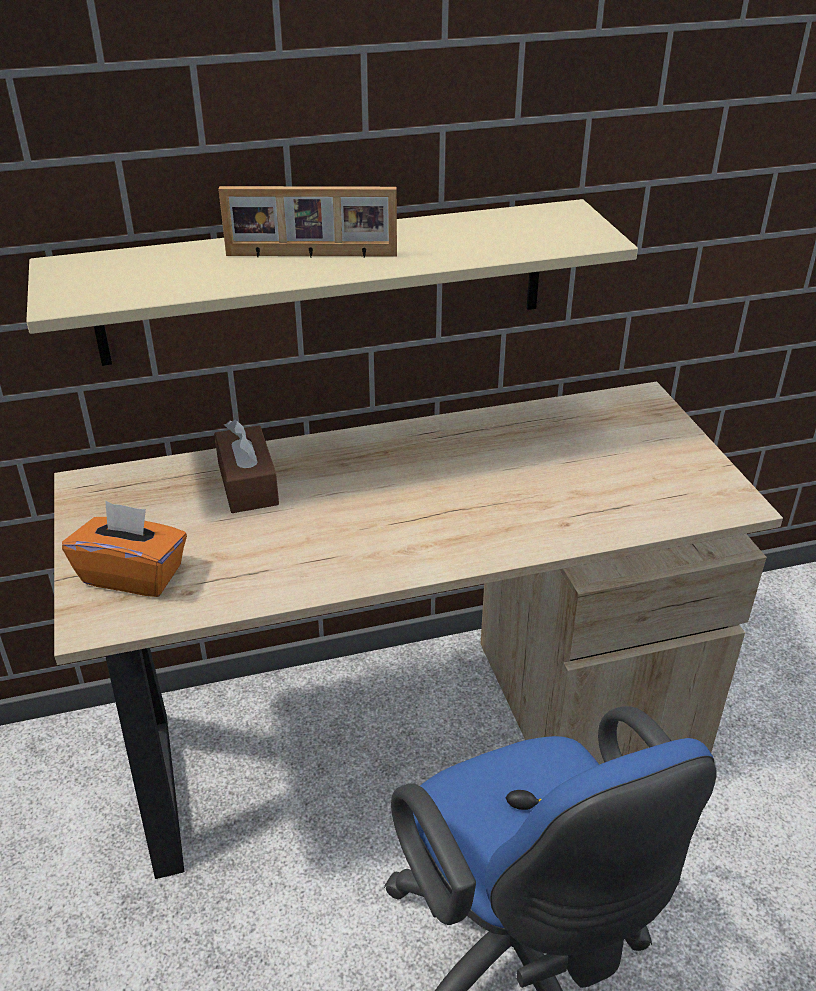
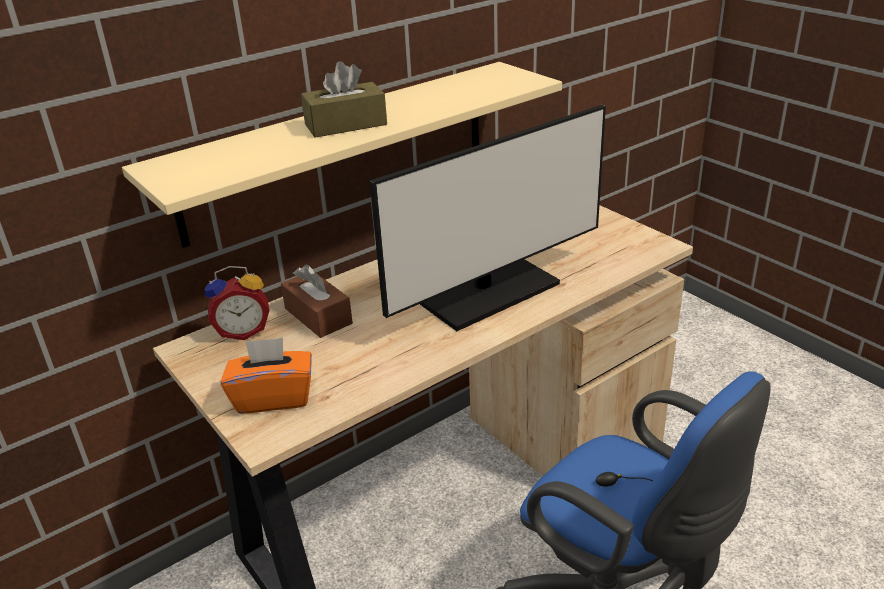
camera: 20 degrees left, 5 degrees down
picture frame [218,186,397,258] -> brown tissue box [301,61,387,138]
none -> alarm clock [205,266,269,340]
none -> monitor [370,105,606,331]

